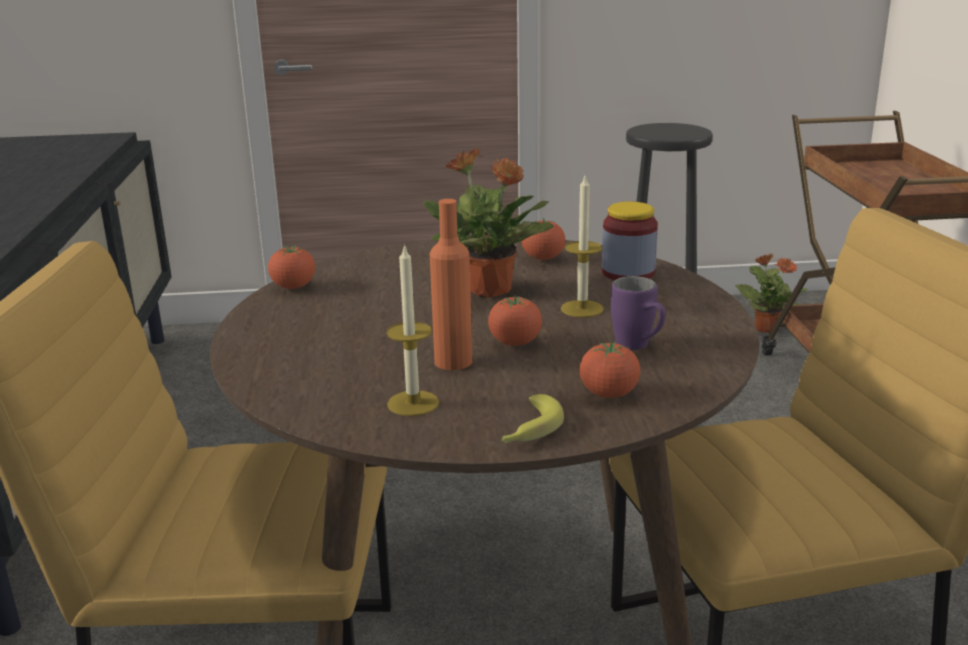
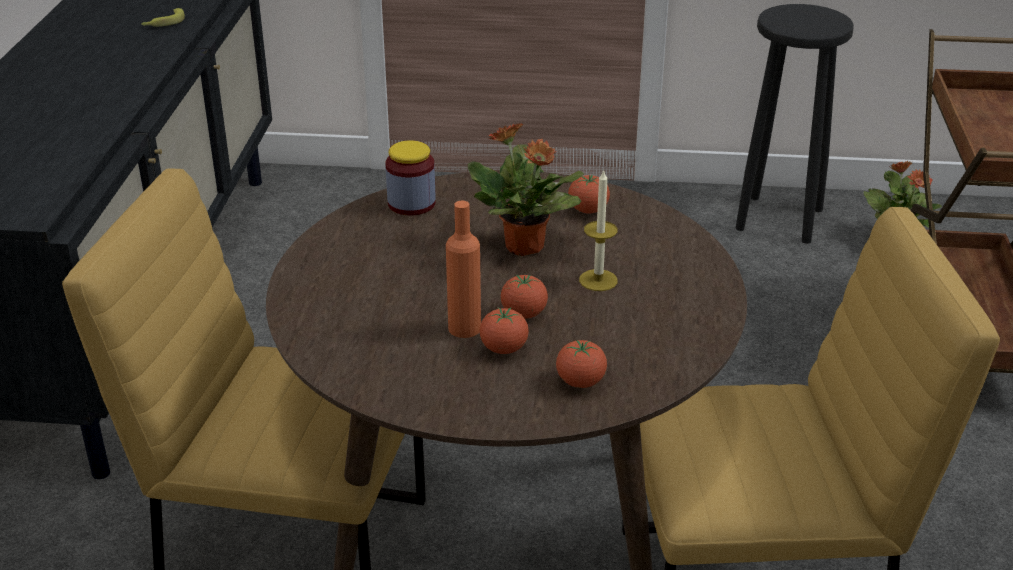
camera: 10 degrees right, 10 degrees up
tomato [268,245,315,289] -> tomato moved to [479,307,529,354]
candle [386,244,439,416] -> none
banana [502,394,564,443] -> banana moved to [141,8,185,27]
jar [602,201,658,280] -> jar moved to [385,140,436,215]
purple mug [611,276,665,350] -> none

